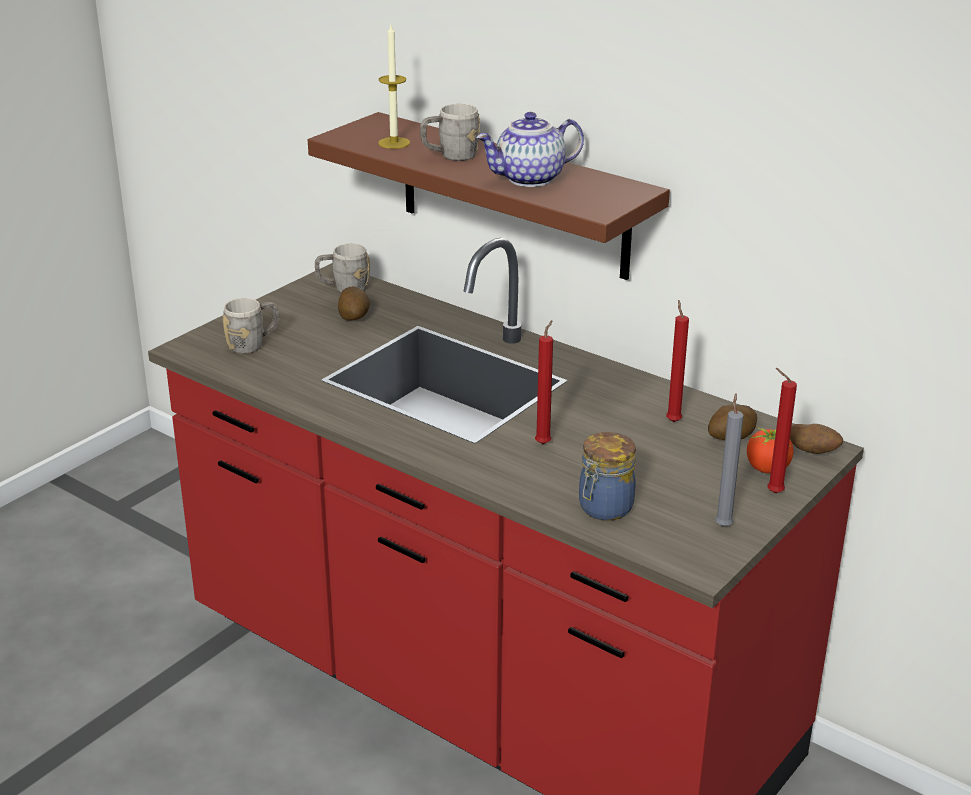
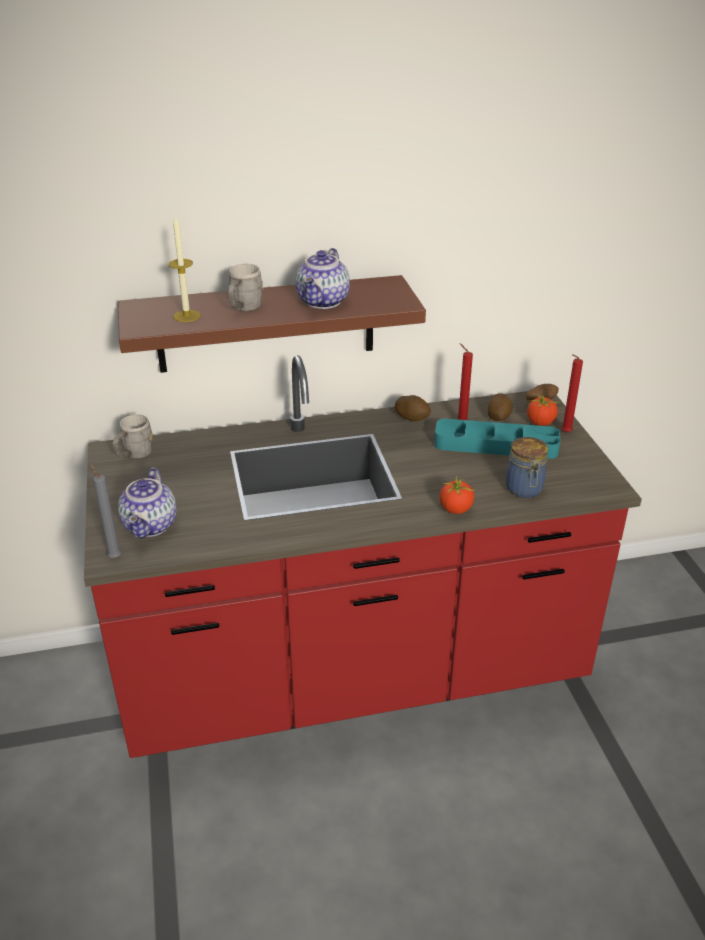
camera: 50 degrees left, 5 degrees up
grey mug [222,298,279,353] -> teapot [118,467,177,539]
potato [338,286,370,321] -> potato moved to [395,395,431,421]
red candle [535,320,553,444] -> none
grey candle [715,393,744,527] -> grey candle moved to [90,464,121,558]
none -> turquoise tray [434,418,561,459]
none -> tomato [440,476,476,514]

